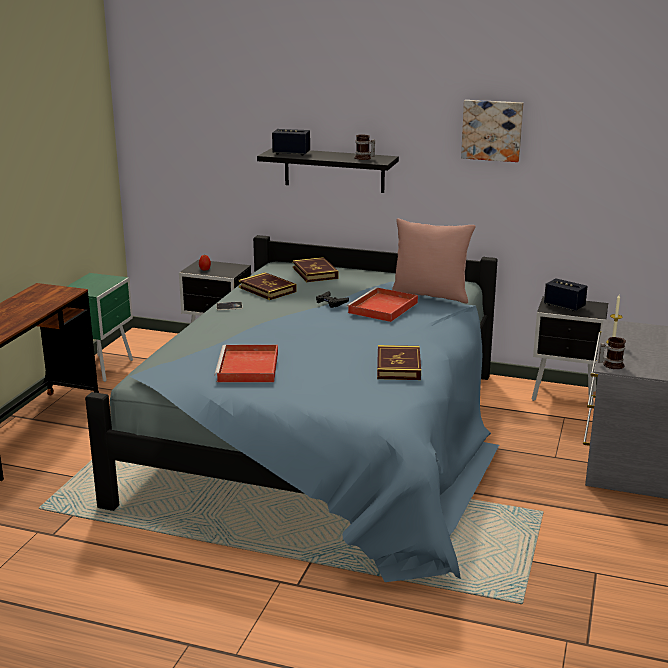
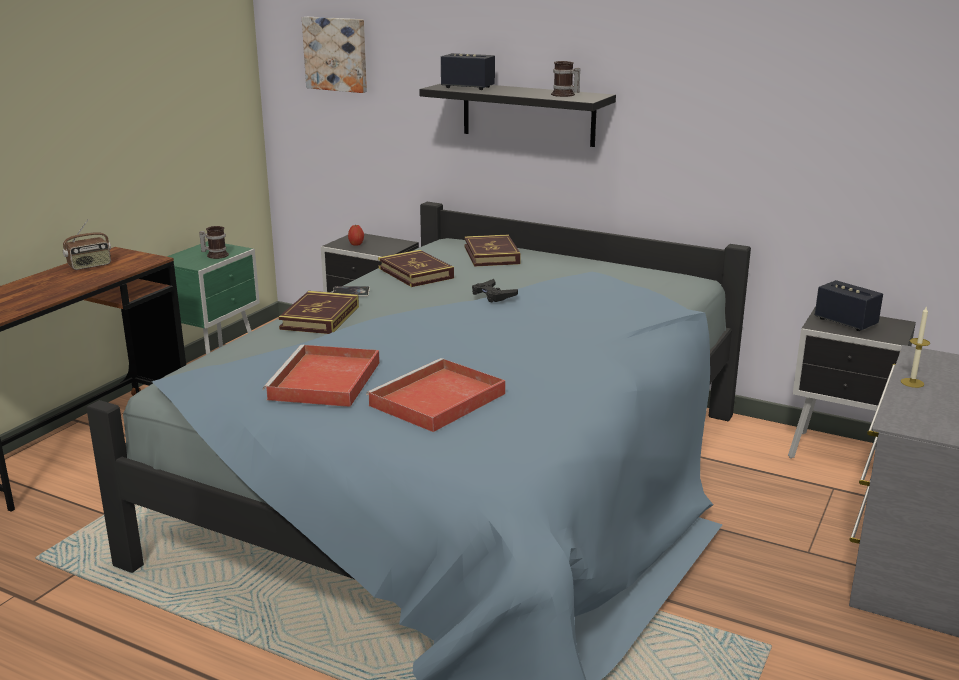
camera: 10 degrees right, 0 degrees up
red tray [346,287,418,322] -> red tray moved to [366,358,506,432]
book [377,345,421,380] -> book moved to [278,291,359,334]
pink pillow [392,218,475,304] -> none
picture [461,100,523,162] -> picture moved to [302,17,367,93]
mug [598,337,626,369] -> mug moved to [199,226,229,259]
none -> radio [63,219,111,270]

